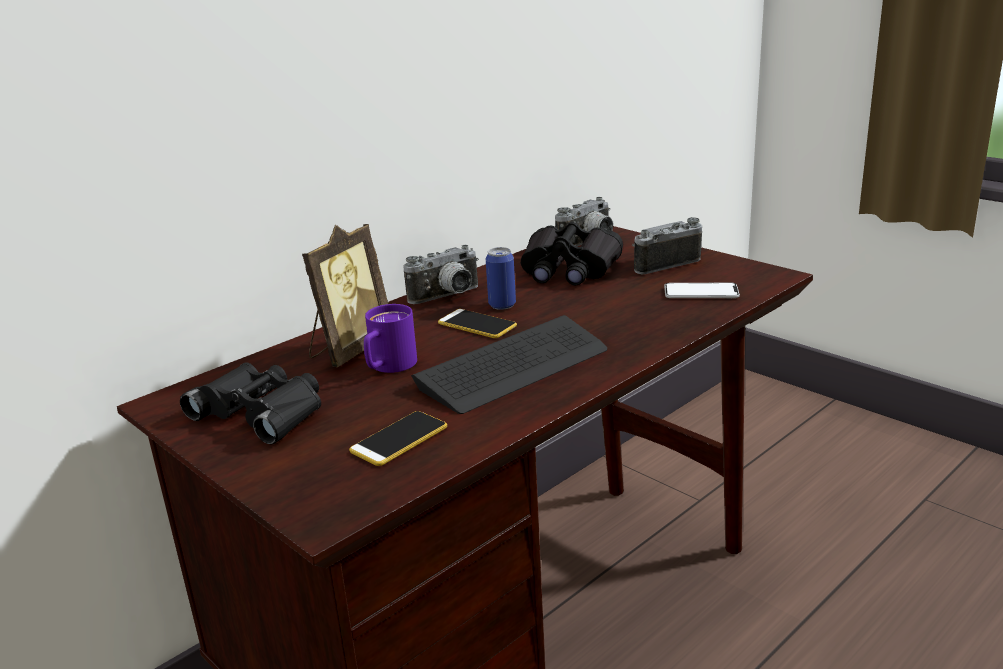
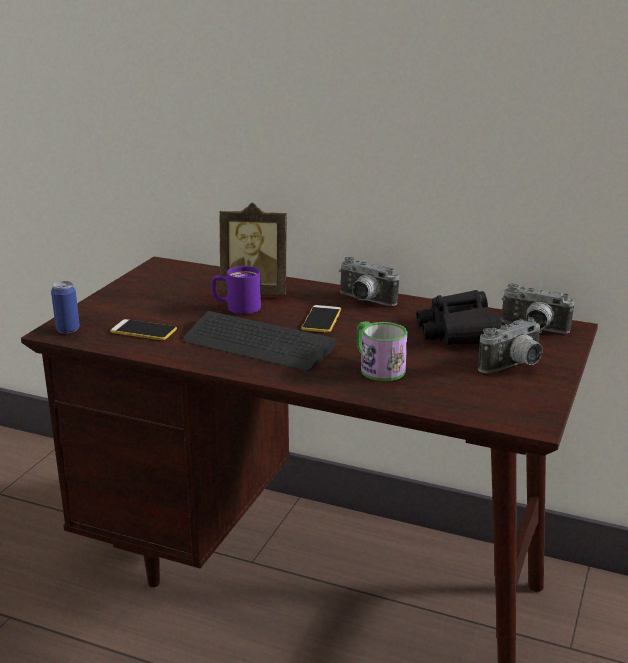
camera: 65 degrees right, 0 degrees up
black binoculars [180,362,321,445] -> none
can [486,247,516,310] -> can moved to [51,281,80,334]
camera [632,217,702,274] -> camera turned 105 degrees clockwise [478,317,543,373]
phone [664,282,740,298] -> none
none -> mug [356,321,407,381]

